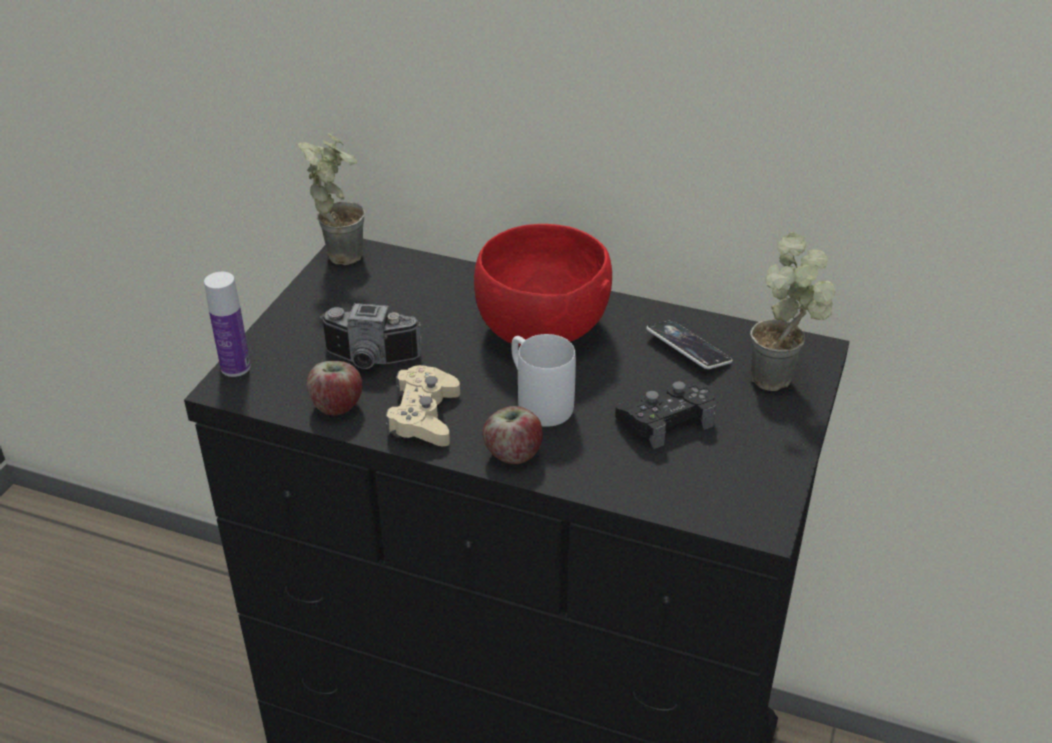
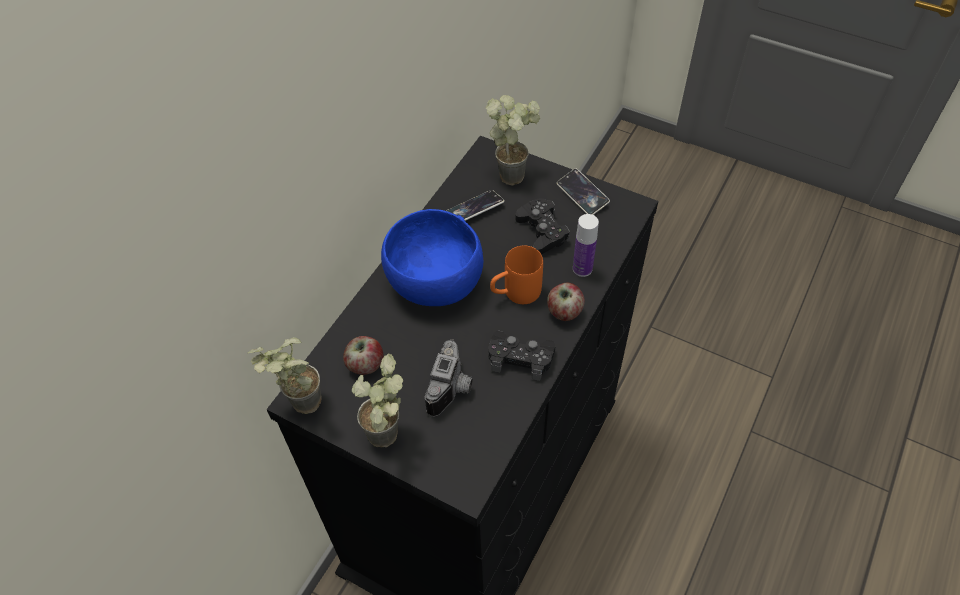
camera: 80 degrees left, 15 degrees up
bottle [204,272,251,377] -> bottle moved to [573,214,599,277]
apple [307,361,362,415] -> apple moved to [343,336,383,375]
beige game controller [386,365,460,446] -> black game controller [488,331,556,381]
red bowl [474,224,612,346] -> blue bowl [381,209,483,306]
white mug [511,334,576,427] -> orange mug [490,245,543,304]
none -> potted plant [352,354,403,447]
none -> phone [557,169,610,215]

